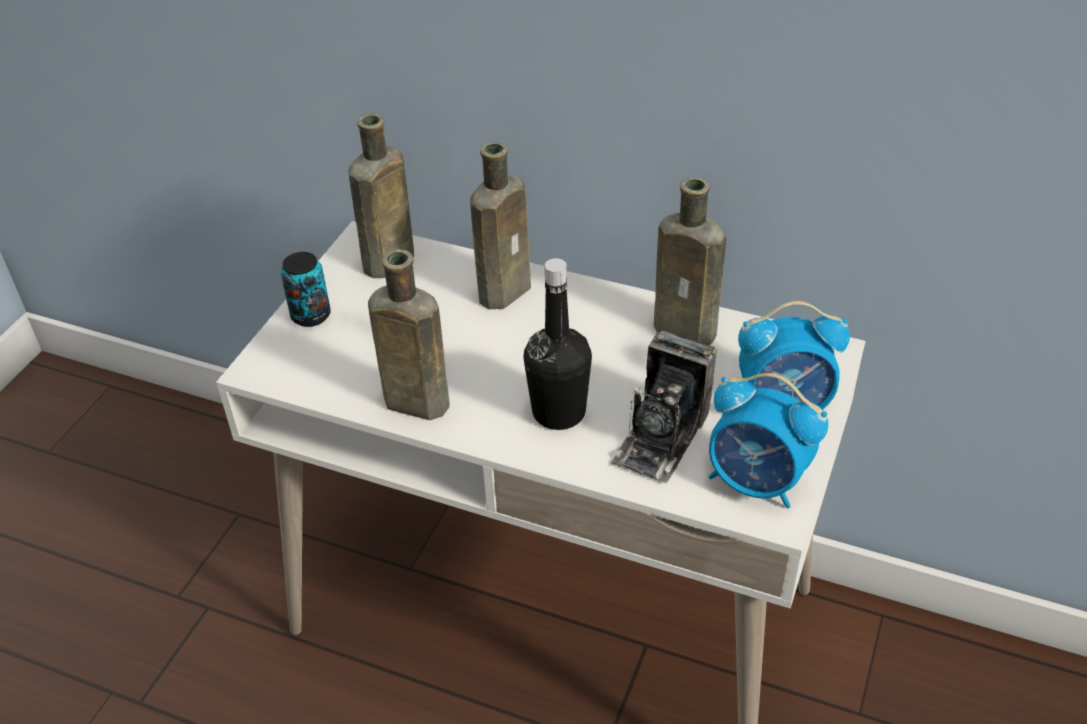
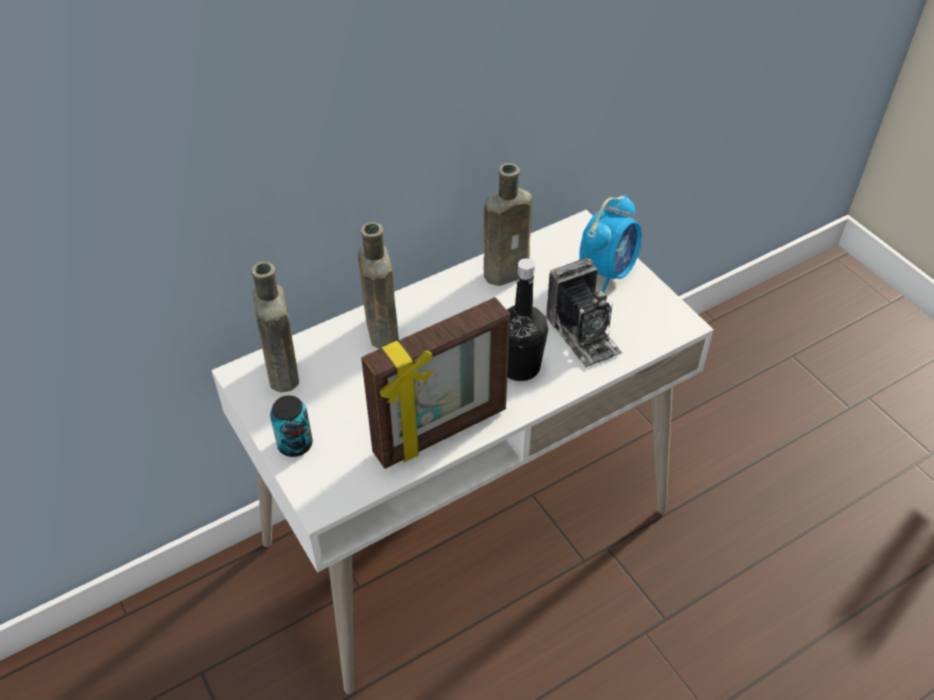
camera: 55 degrees left, 5 degrees up
brown bottle [368,249,450,420] -> picture frame [361,297,510,469]
alarm clock [709,373,828,508] -> none

